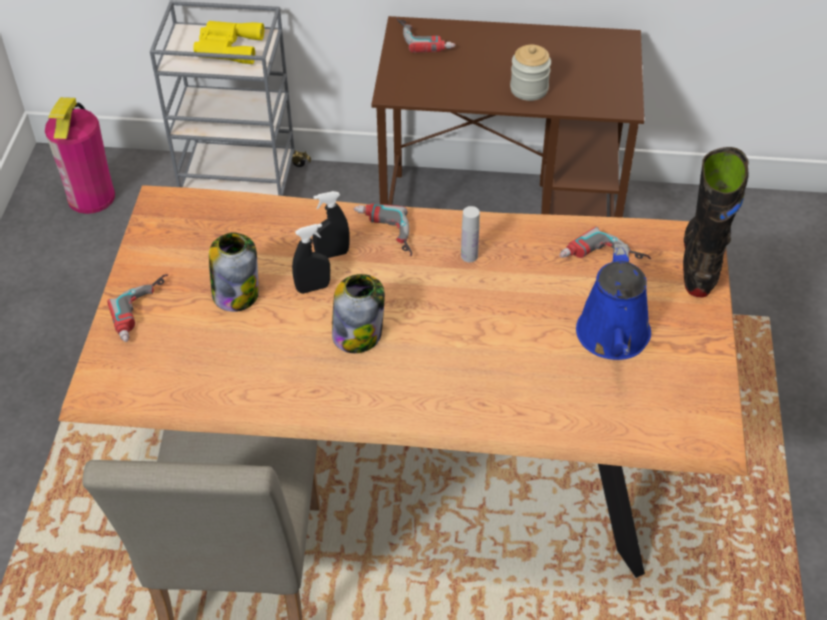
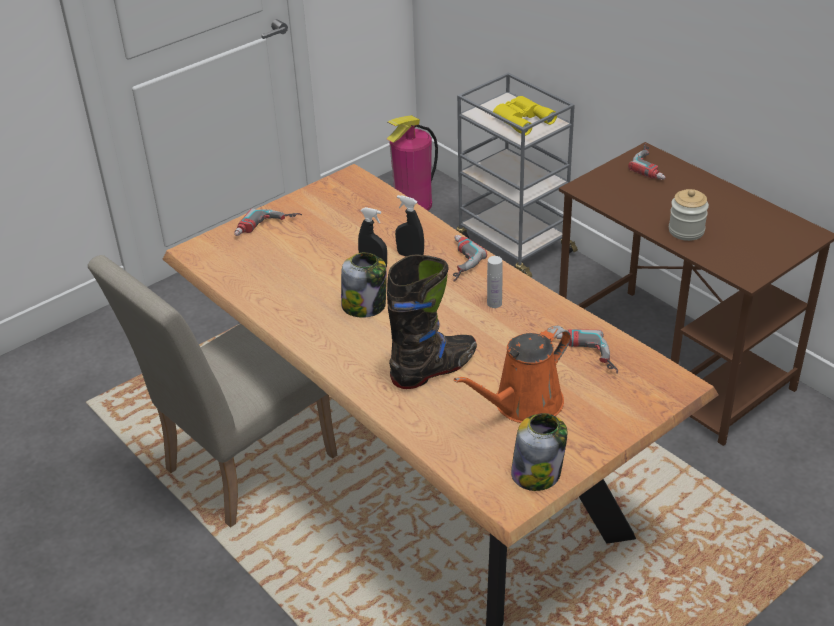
camera: 45 degrees right, 10 degrees down
jar [209,232,259,312] -> jar moved to [511,413,567,491]
blue watering can [576,244,651,360] -> orange watering can [454,326,571,423]
black boot [683,147,748,298] -> black boot moved to [387,254,477,389]

